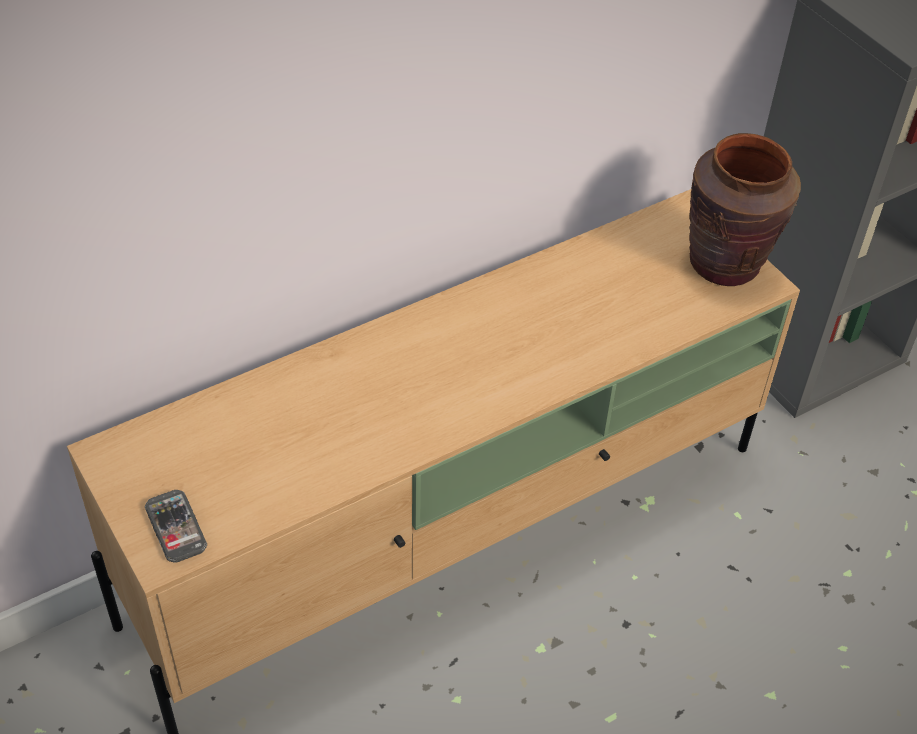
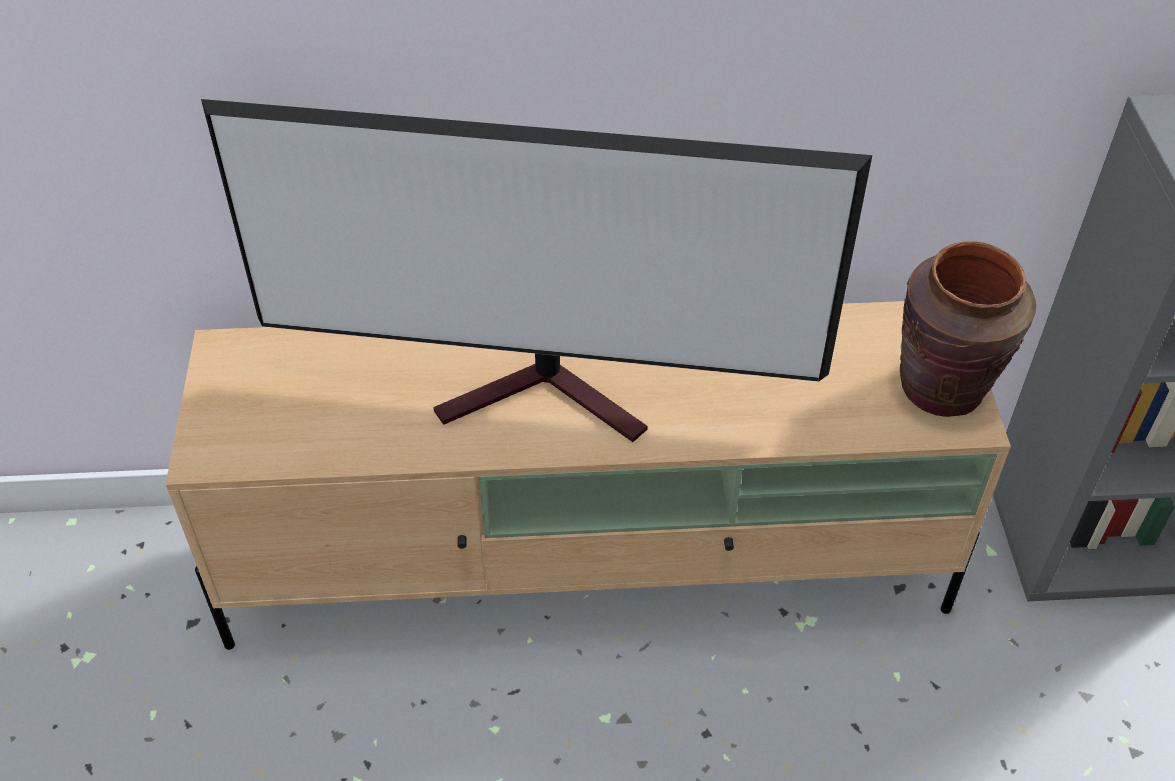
camera: 30 degrees right, 0 degrees up
phone [145,490,207,563] -> none
none -> television [201,99,872,442]

